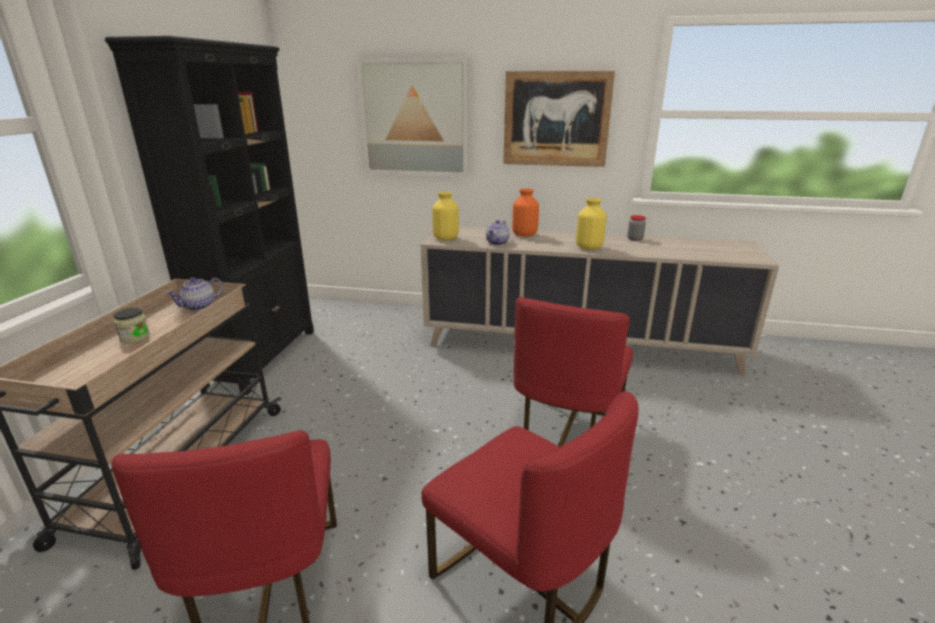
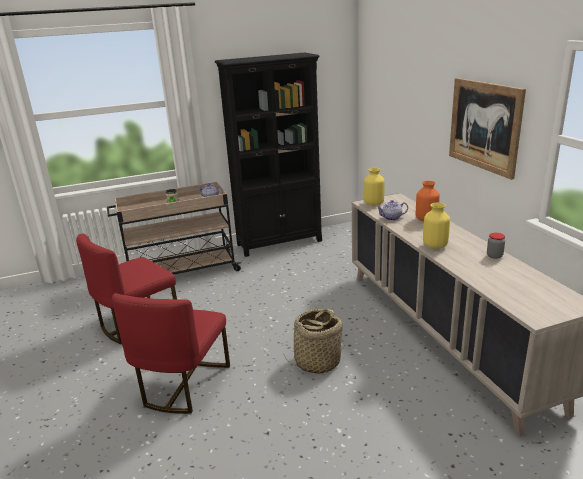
camera: 60 degrees right, 0 degrees up
picture [356,58,469,177] -> none
red chair [514,297,633,447] -> basket [284,309,344,374]

